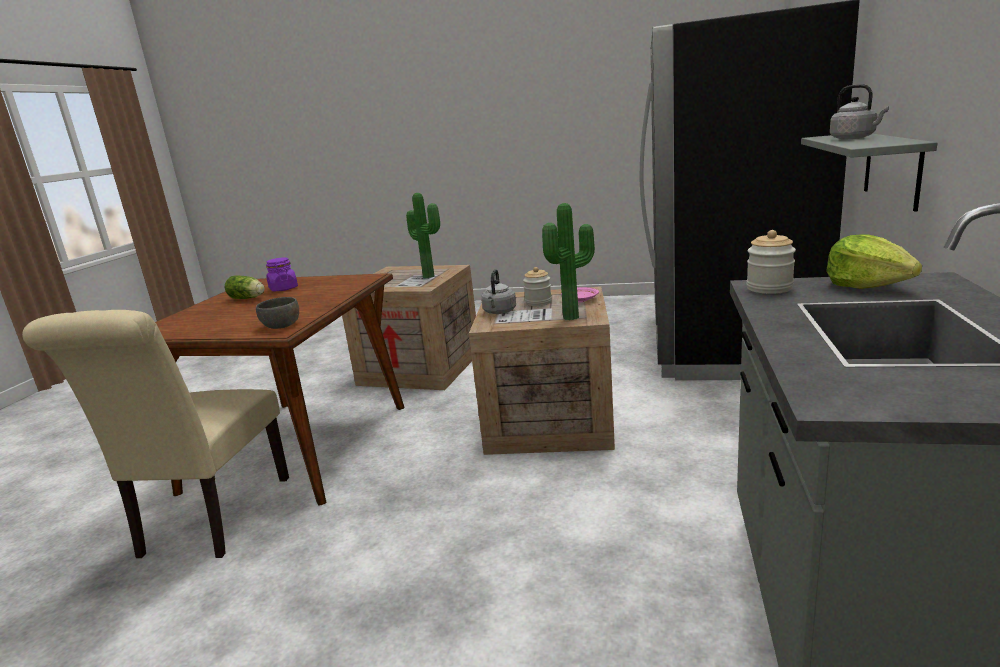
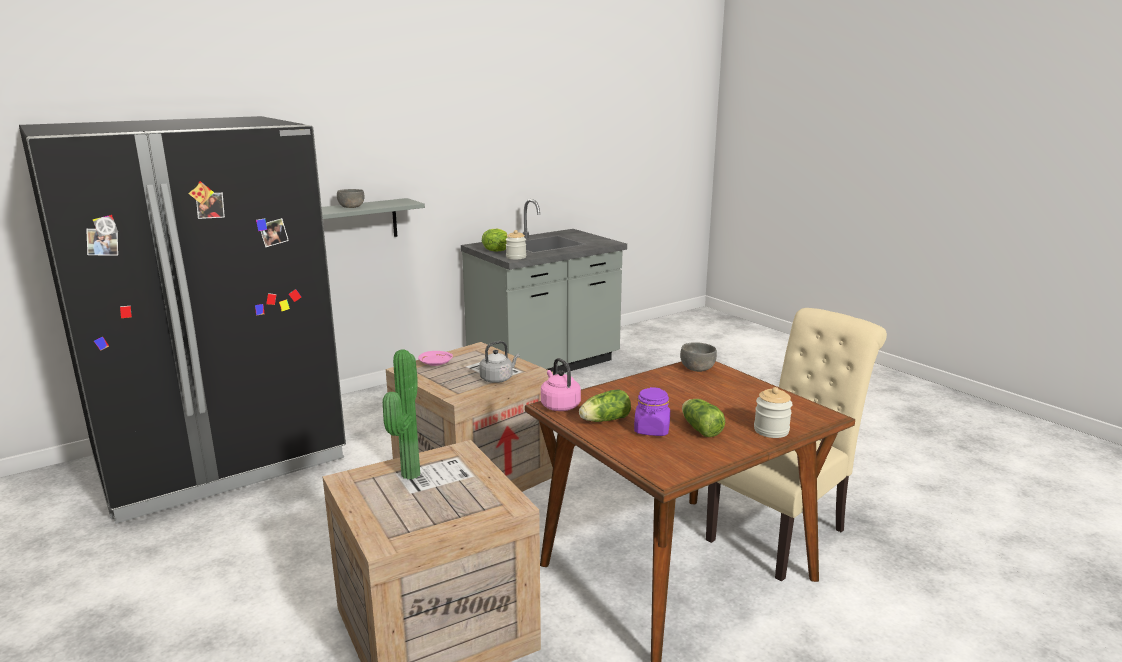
camera: 140 degrees left, 0 degrees up
jar [523,267,552,306] -> jar moved to [754,387,793,438]
potted plant [542,203,595,320] -> none
grey kettle [830,84,889,139] -> grey bowl [337,189,365,208]
none -> pink kettle [541,358,581,411]
none -> lettuce [579,390,631,422]

